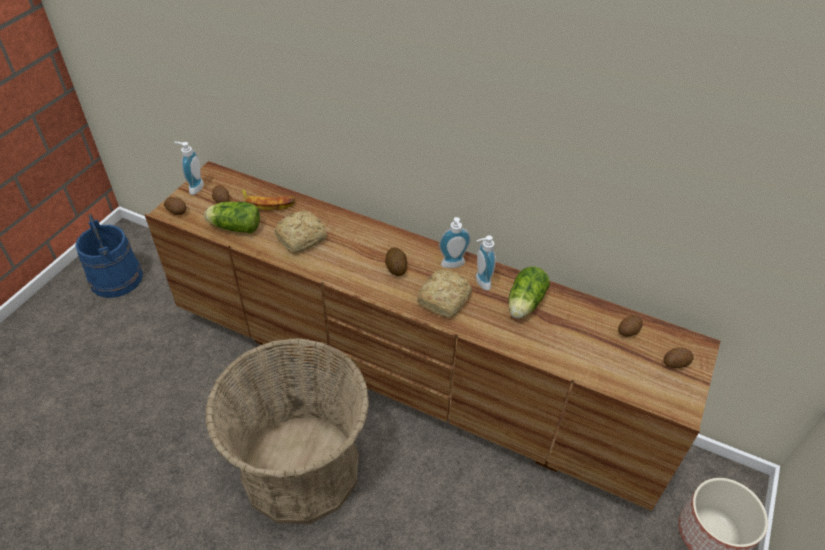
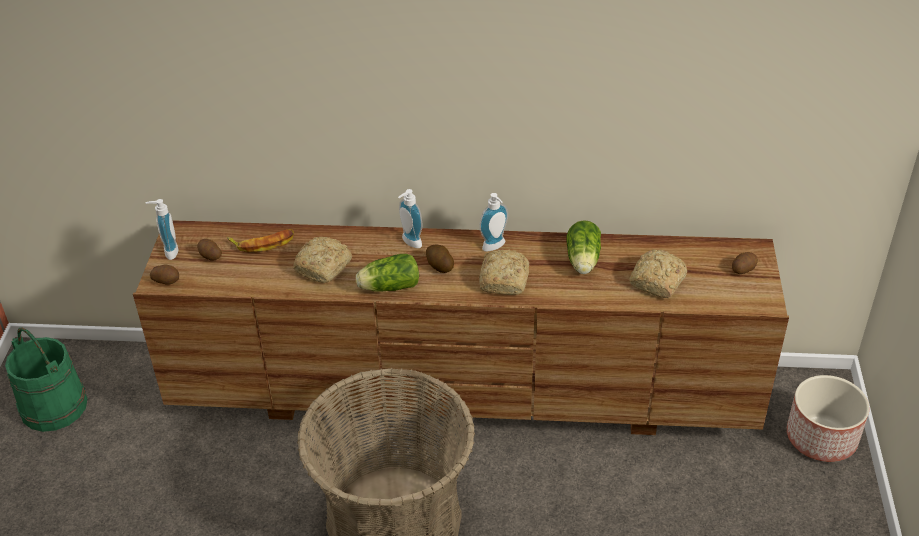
camera: 20 degrees left, 5 degrees down
blue bucket [75,214,143,298] -> green bucket [5,328,87,432]
lettuce [204,202,260,233] -> lettuce moved to [356,254,419,292]
soap dispenser [476,235,496,291] -> soap dispenser moved to [398,189,423,248]
potato [618,315,643,337] -> none
none -> bread [629,250,687,298]

